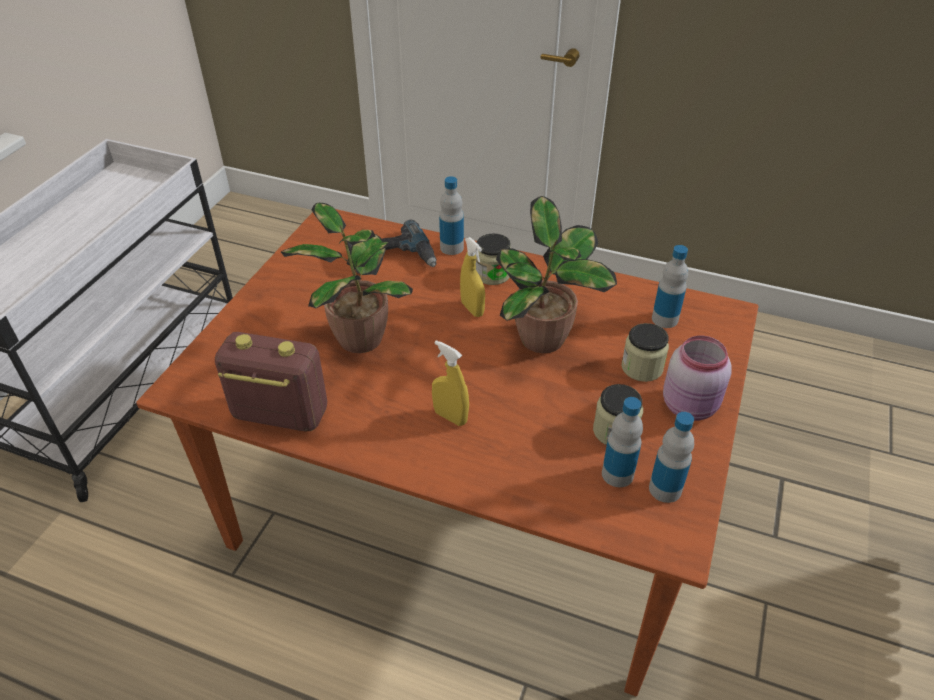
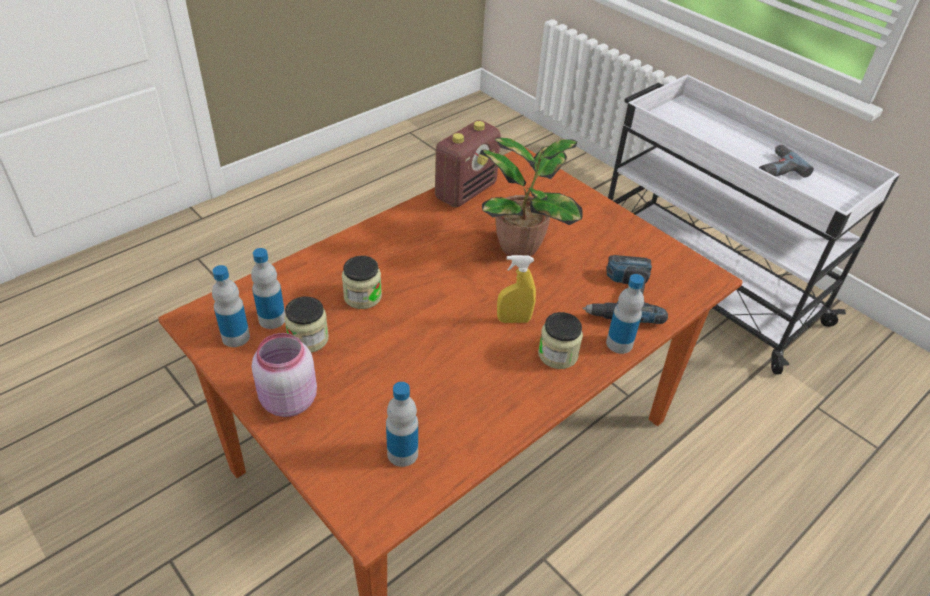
camera: 115 degrees right, 0 degrees up
yellow spray bottle [432,340,469,426] -> none
potted plant [496,196,617,353] -> none
jar [622,323,669,382] -> jar moved to [342,256,382,309]
none -> power drill [759,145,814,178]

